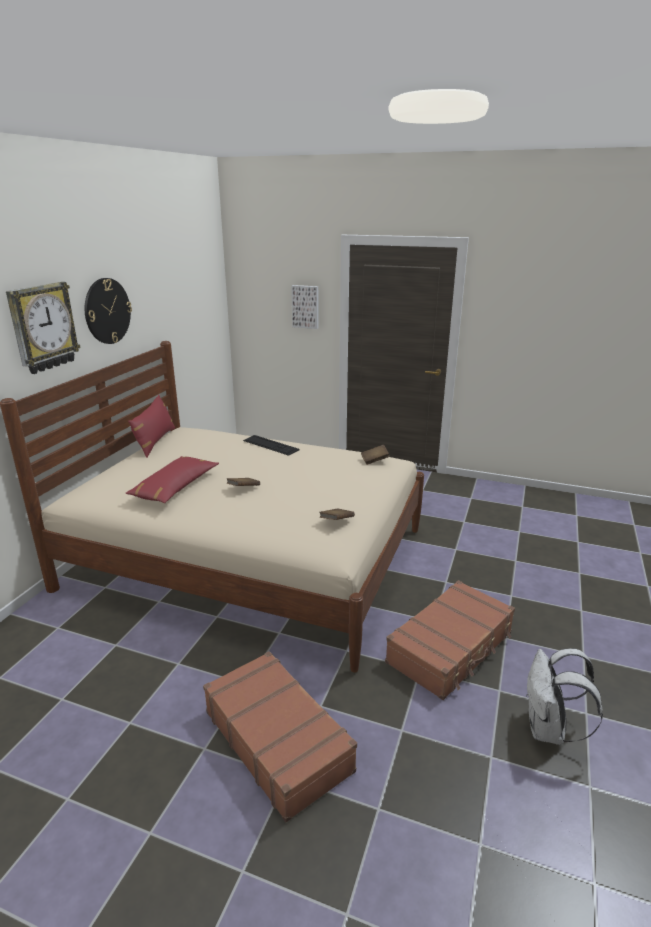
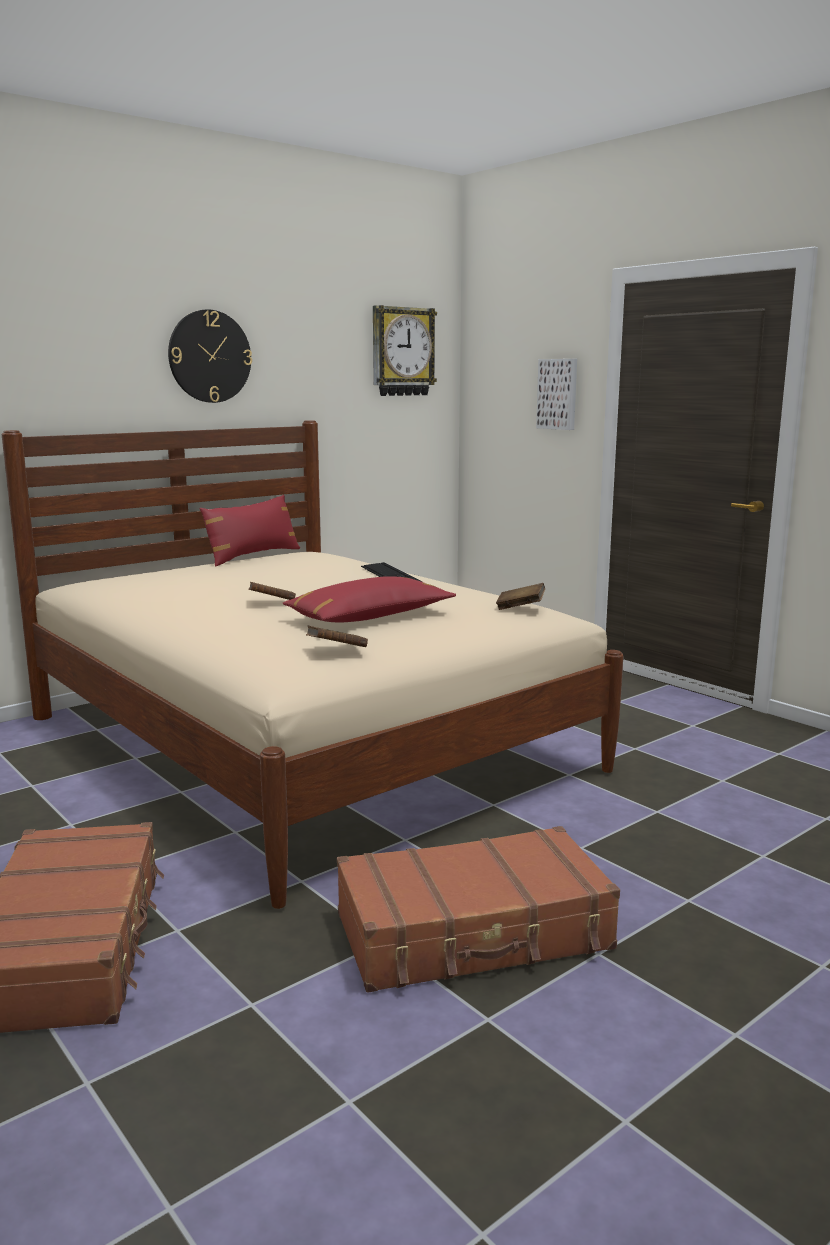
camera: 30 degrees right, 10 degrees down
wall clock [6,282,81,374] -> wall clock moved to [373,305,437,396]
red pillow [125,456,219,503] -> red pillow moved to [283,576,456,622]
white backpack [526,648,603,745] -> none

